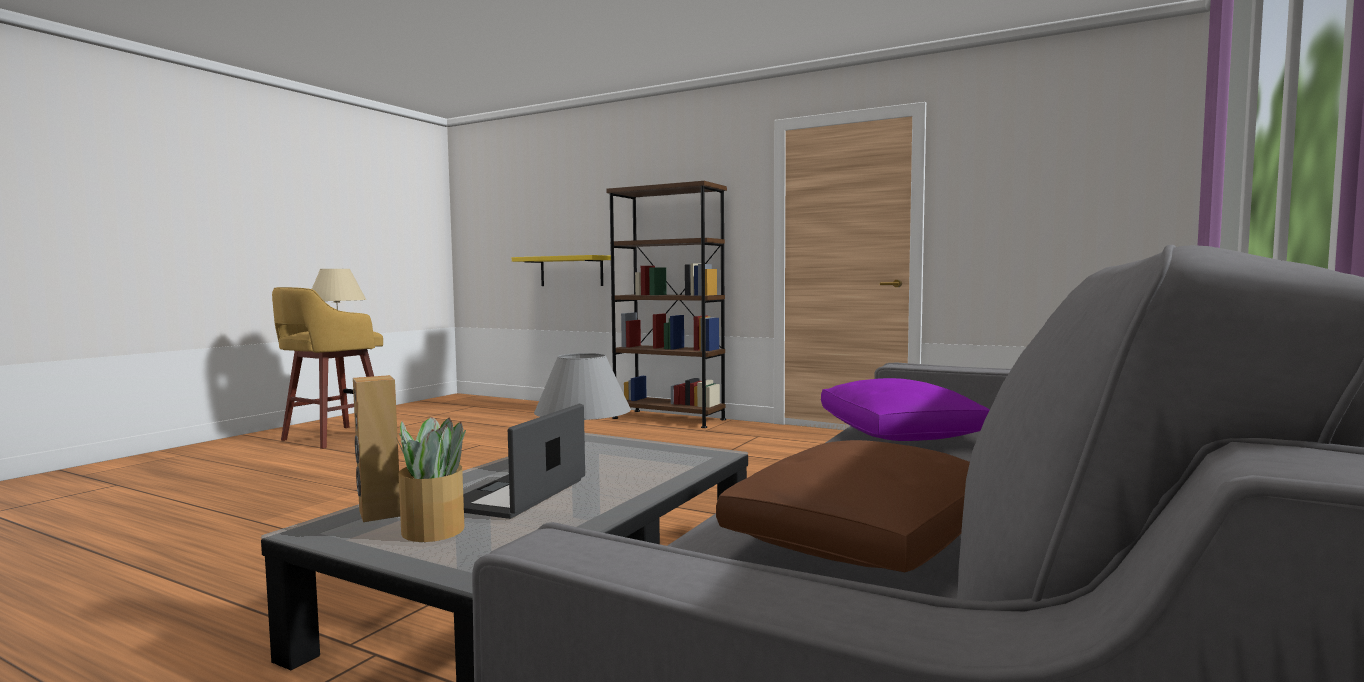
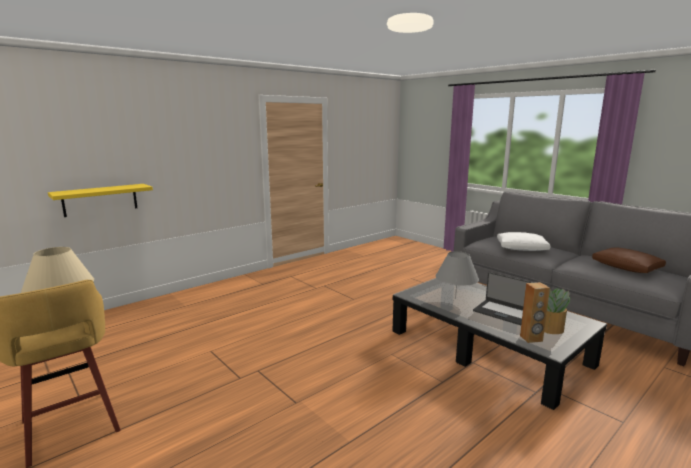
camera: 70 degrees left, 10 degrees up
brown bookcase [606,181,727,428] -> none
purple pillow [821,378,990,441] -> white pillow [497,232,550,251]

